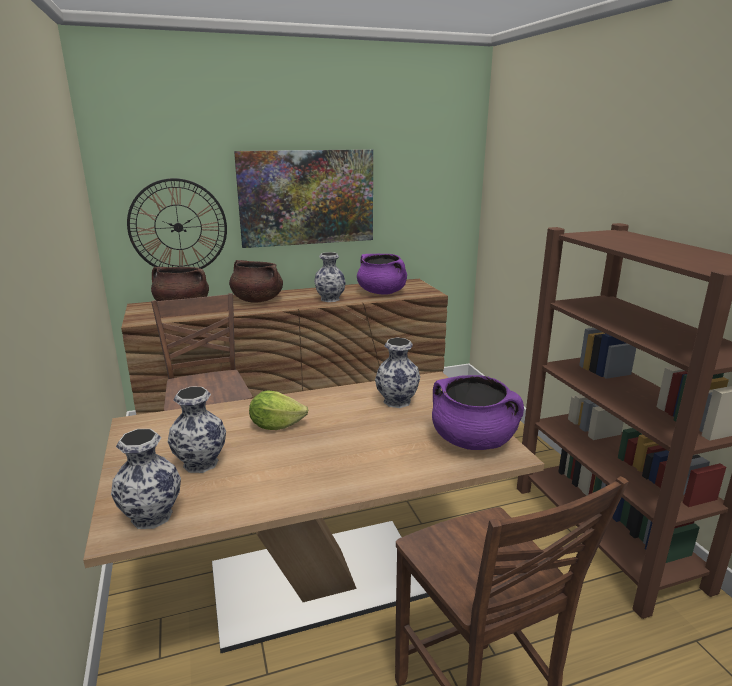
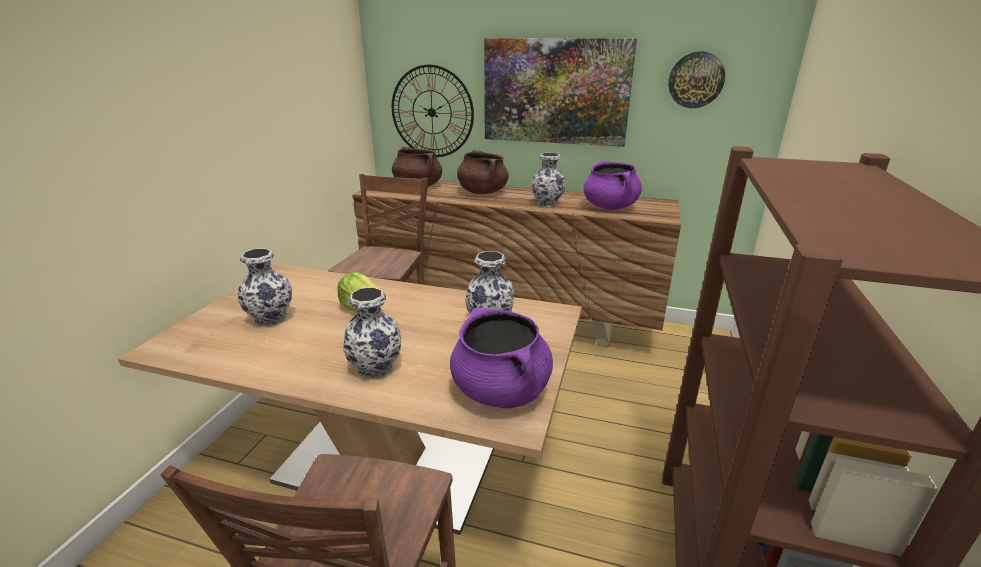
camera: 35 degrees right, 5 degrees up
vase [111,429,181,529] -> vase moved to [343,287,401,379]
none -> wall clock [668,51,725,108]

